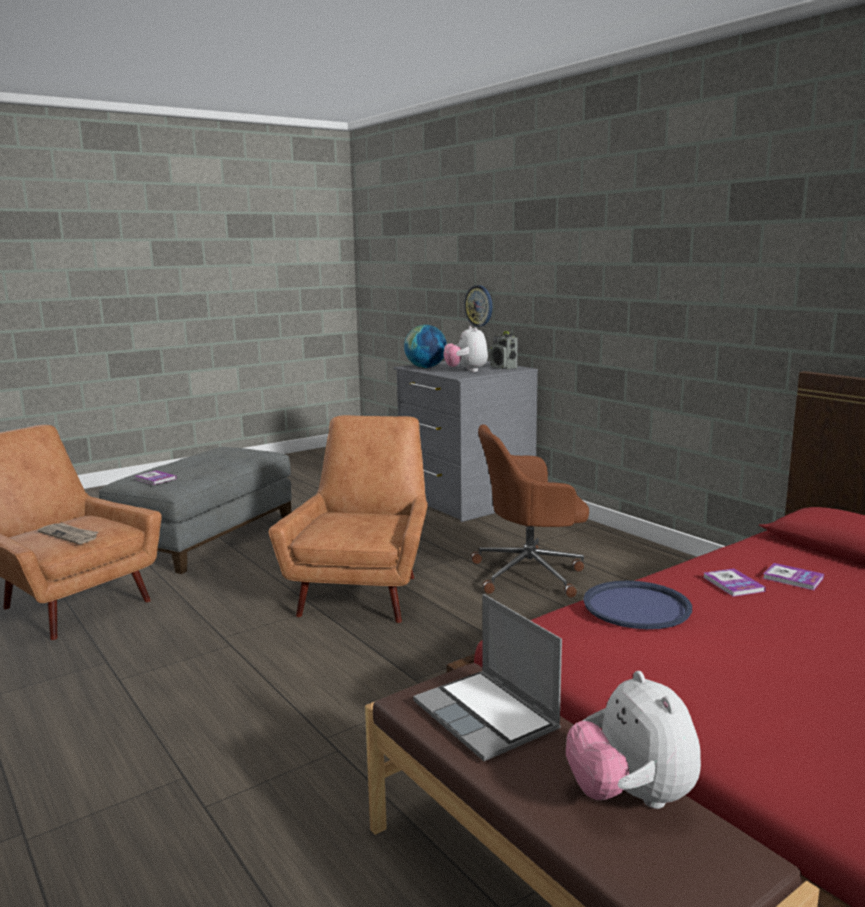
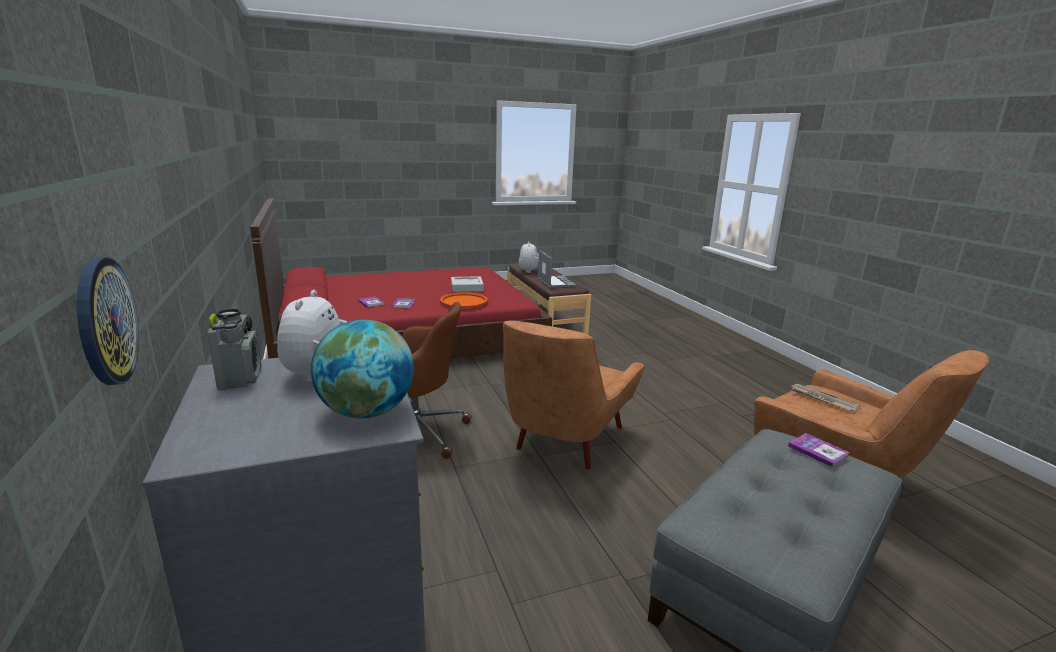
camera: 165 degrees left, 5 degrees up
blue tray [583,581,692,629] -> orange tray [440,292,488,308]
none -> grey tray [451,276,484,292]

